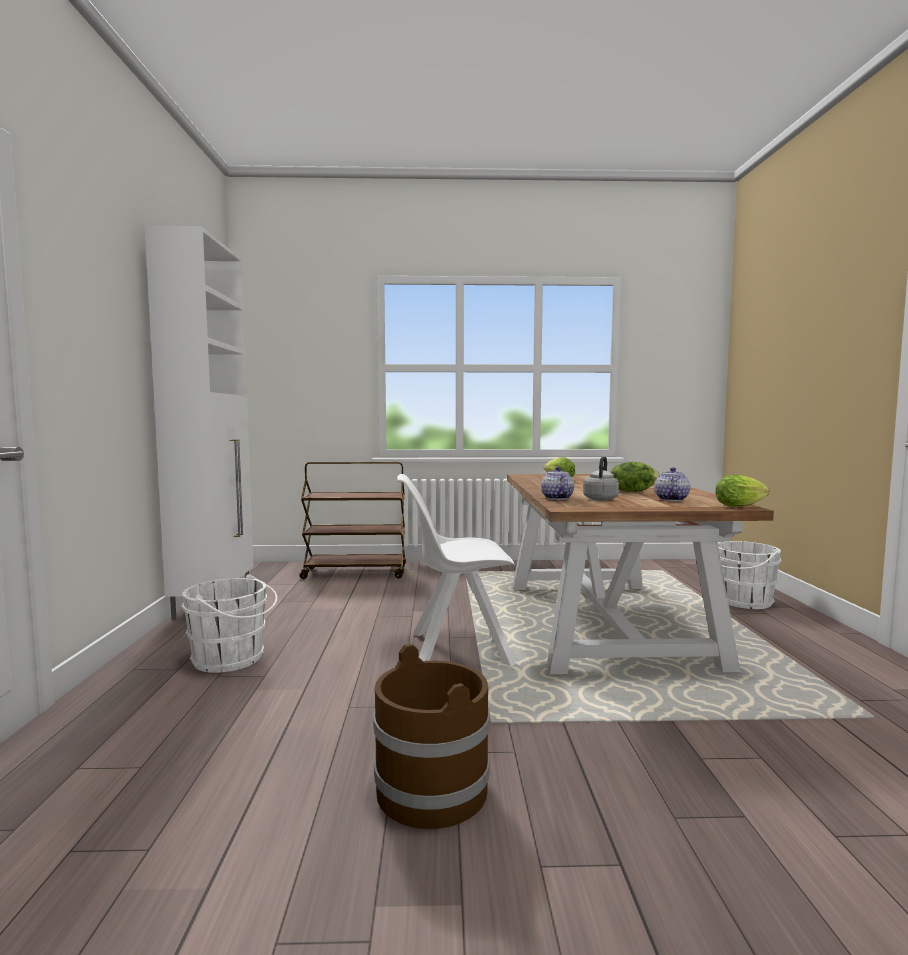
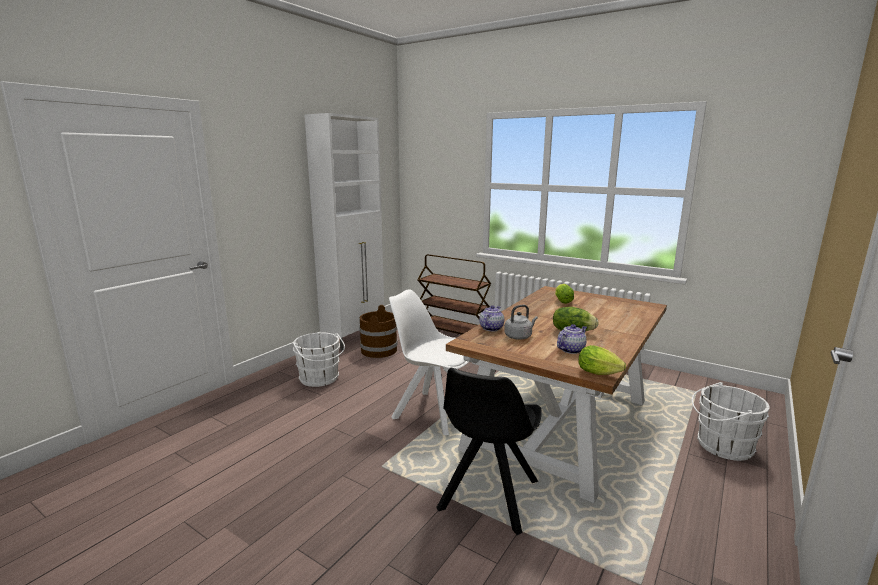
camera: 35 degrees right, 10 degrees up
brown bucket [373,644,490,829] -> brown bucket moved to [359,305,398,358]
none -> black chair [436,368,542,535]

